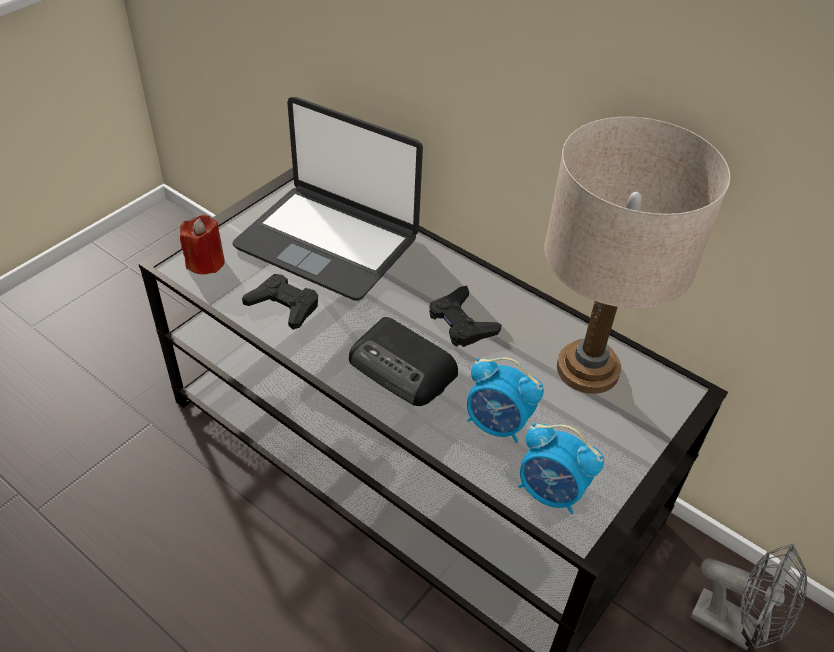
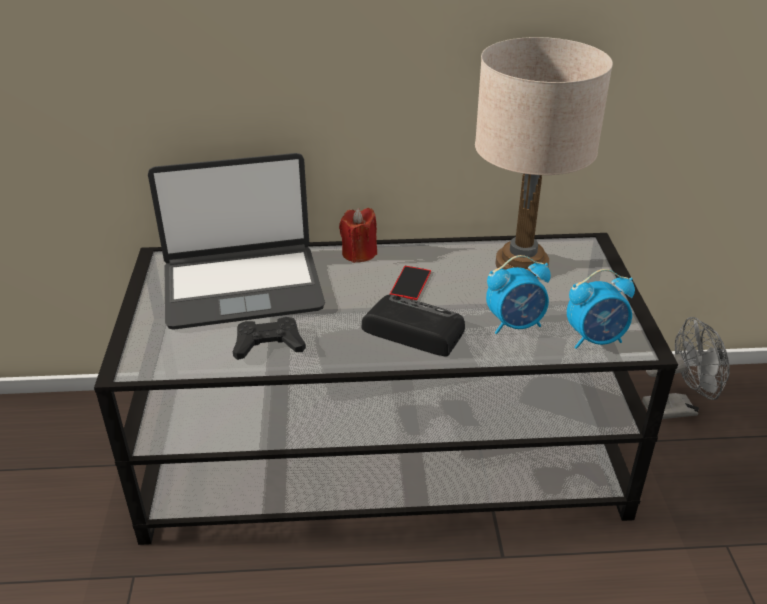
camera: 40 degrees left, 10 degrees down
red candle [180,215,225,274] -> red candle moved to [339,208,377,263]
radio [349,317,458,406] -> radio turned 150 degrees counterclockwise [362,295,465,356]
black game controller [429,286,502,347] -> phone [390,266,431,300]

